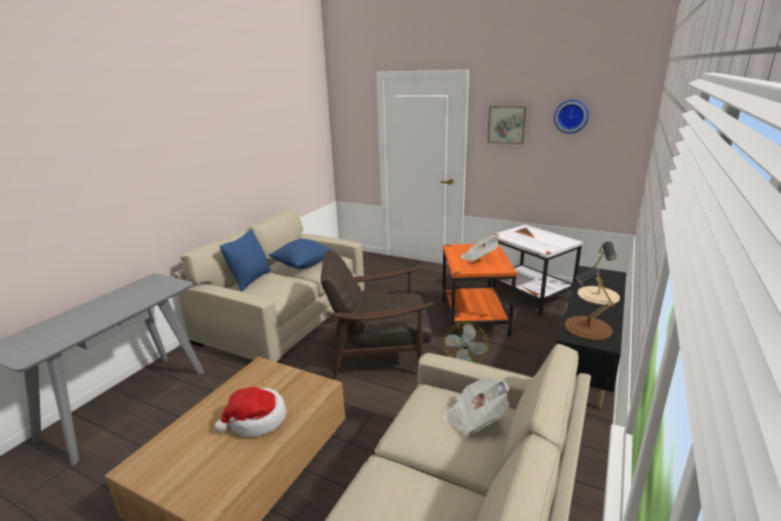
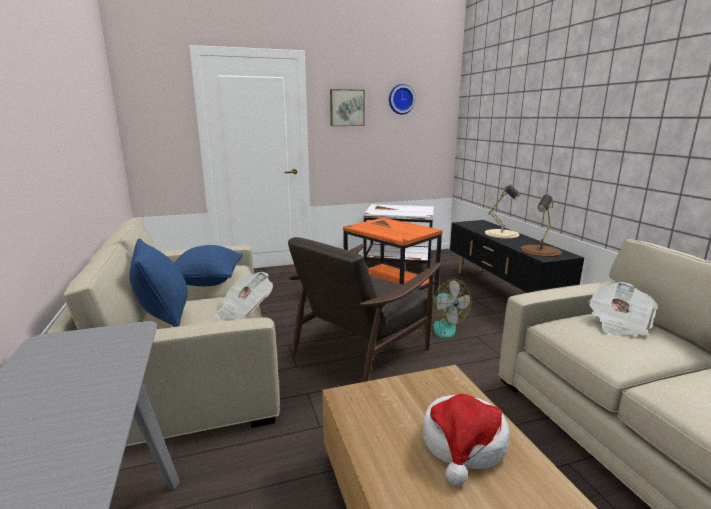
camera: 45 degrees left, 5 degrees down
newspaper [461,236,500,262] -> newspaper moved to [214,272,273,320]

